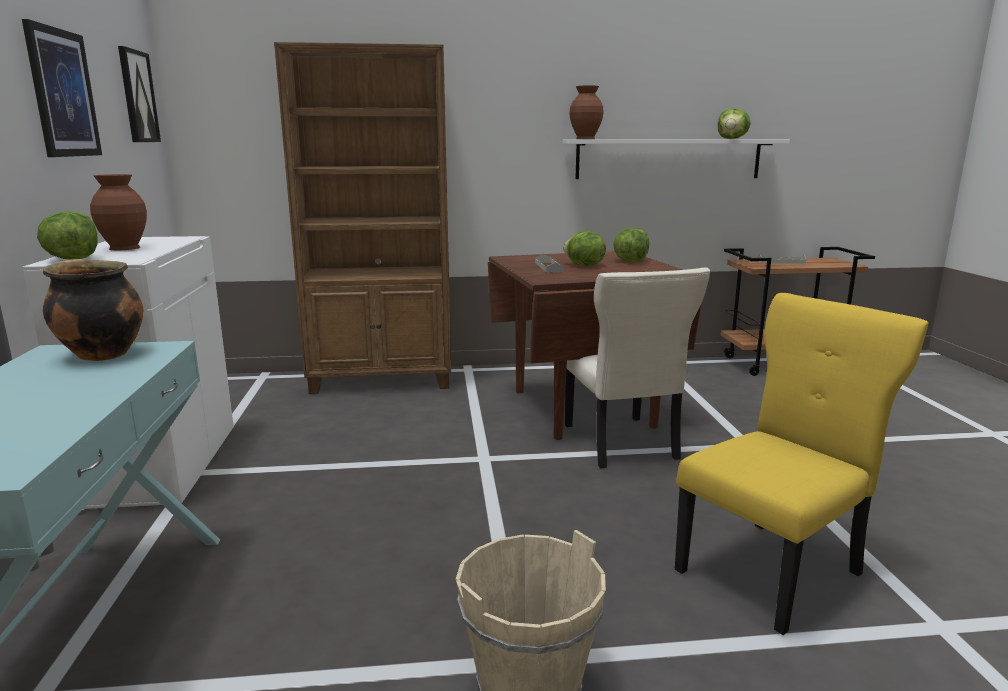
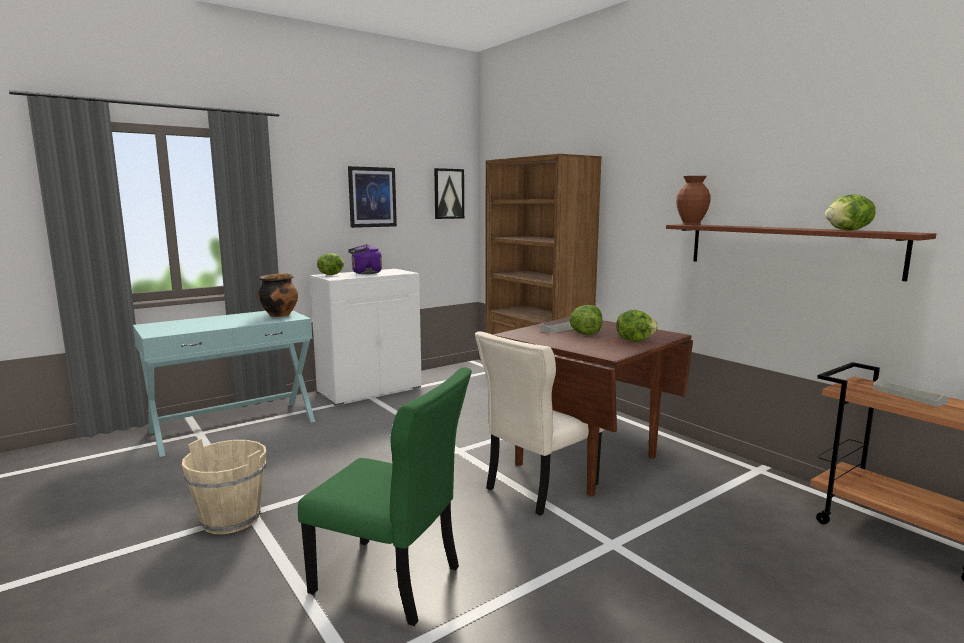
camera: 60 degrees right, 5 degrees down
brown vase [90,174,147,250] -> purple kettle [348,244,382,274]
white shelf [562,139,790,179] -> brown shelf [666,224,936,281]
yellow chair [675,293,929,635] -> green chair [298,368,472,626]

